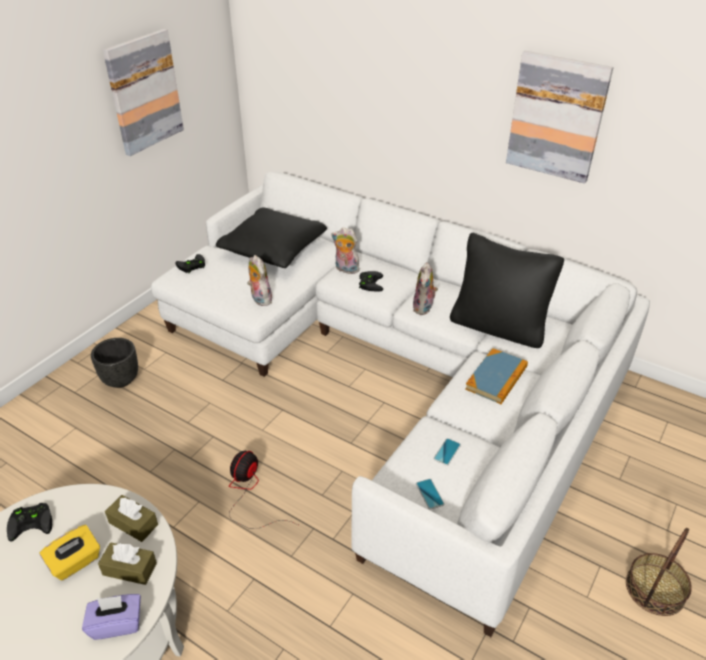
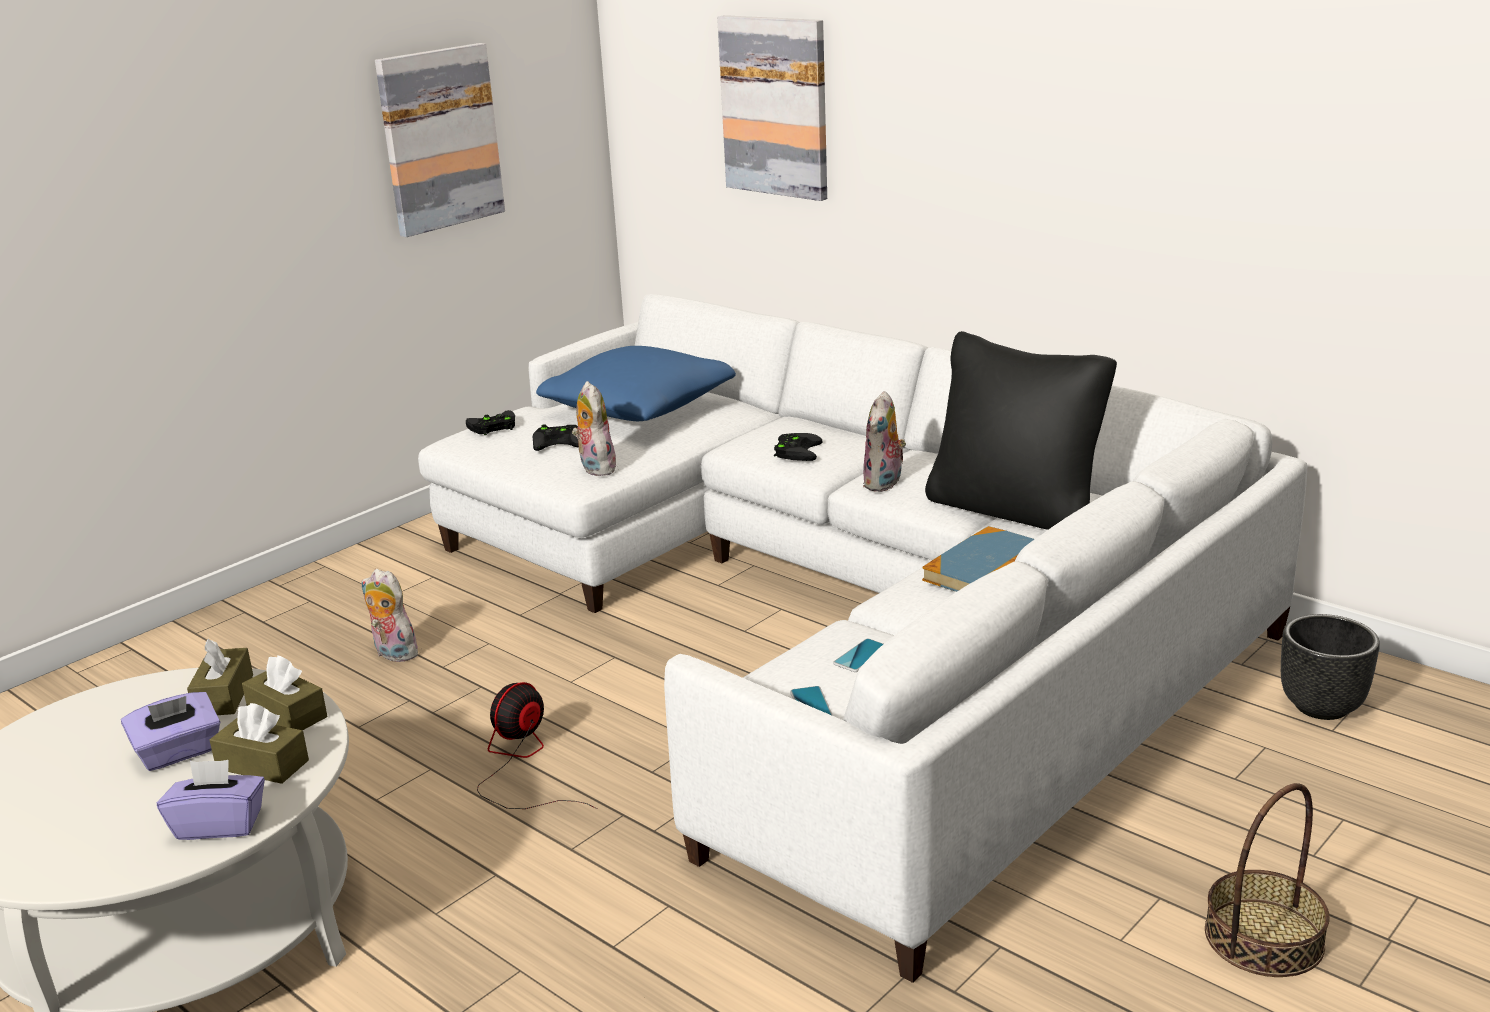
camera: 10 degrees right, 15 degrees down
black game controller [7,503,52,542] -> black game controller moved to [533,424,578,451]
yellow tissue box [39,525,100,580] -> purple tissue box [121,692,220,771]
black planter [91,338,138,388] -> black planter moved to [1281,614,1380,720]
black pillow [216,207,327,268] -> blue pillow [536,346,736,421]
plush toy [331,227,360,274] -> plush toy moved to [361,569,418,662]
picture [506,51,614,184] -> picture moved to [717,15,827,201]
none -> brown tissue box [187,639,253,715]

